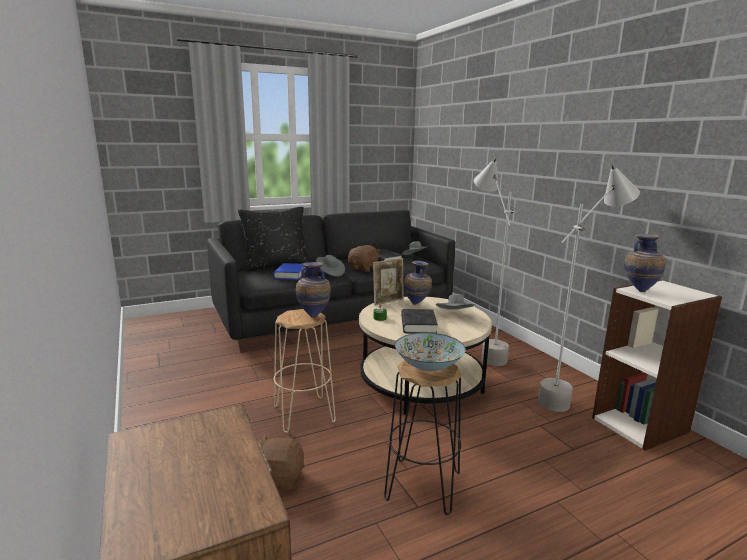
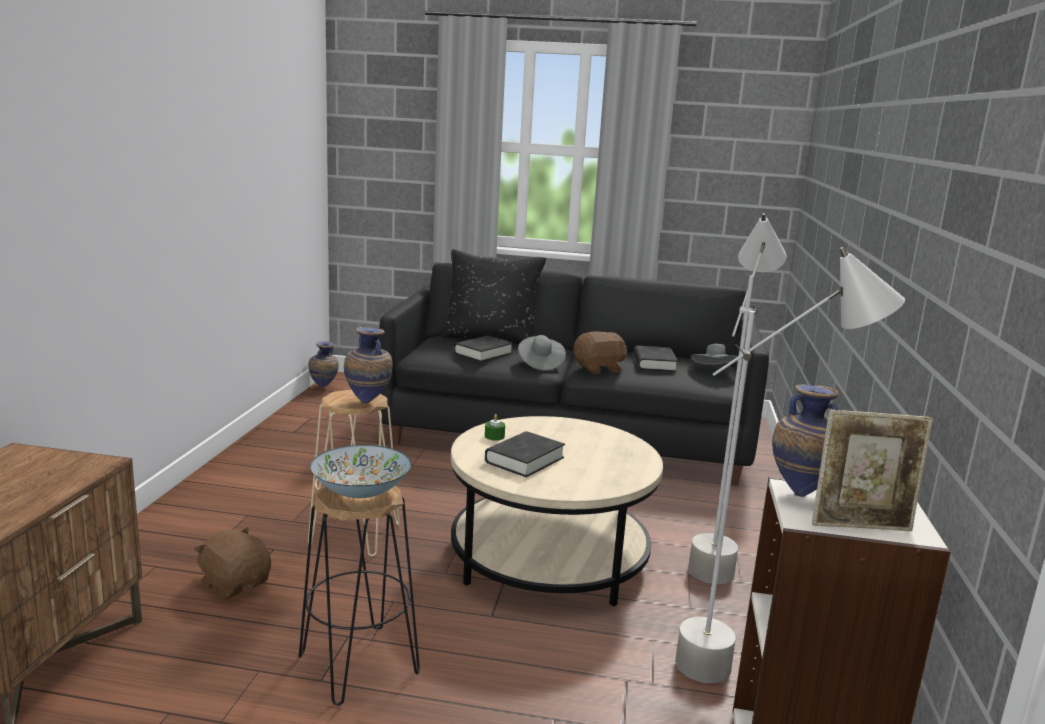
camera: 35 degrees right, 0 degrees up
blue book [273,263,306,280] -> black book [454,336,513,362]
picture frame [373,258,404,306] -> picture frame moved to [812,409,933,531]
vase [404,261,432,305] -> vase moved to [309,341,339,388]
grey hat [436,294,476,310] -> none

